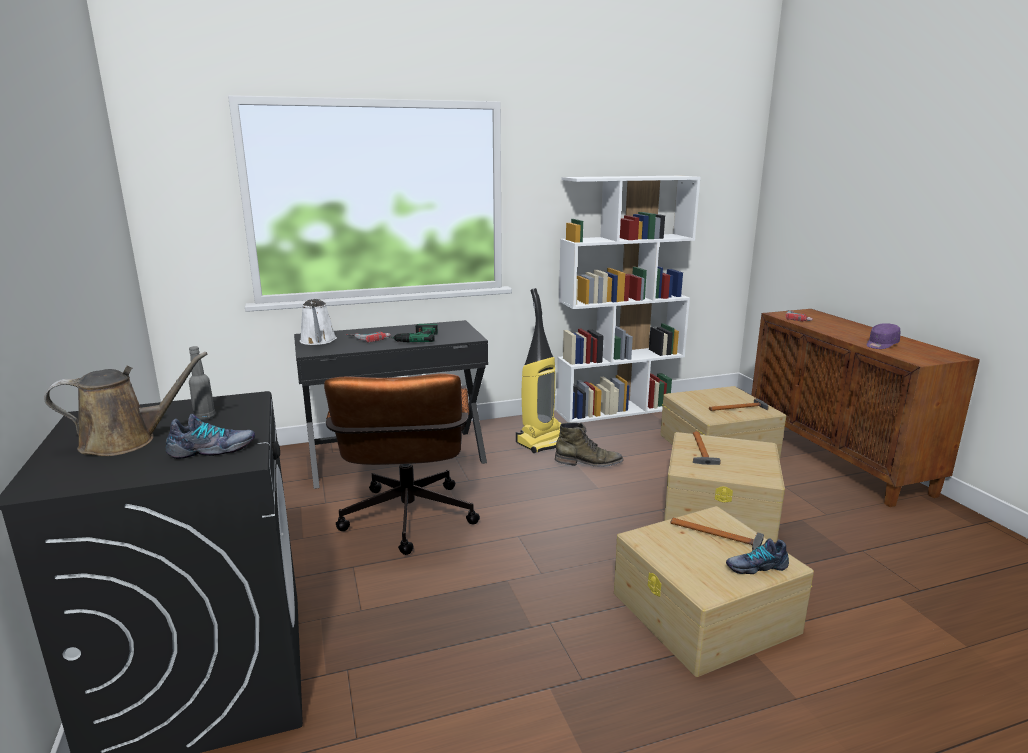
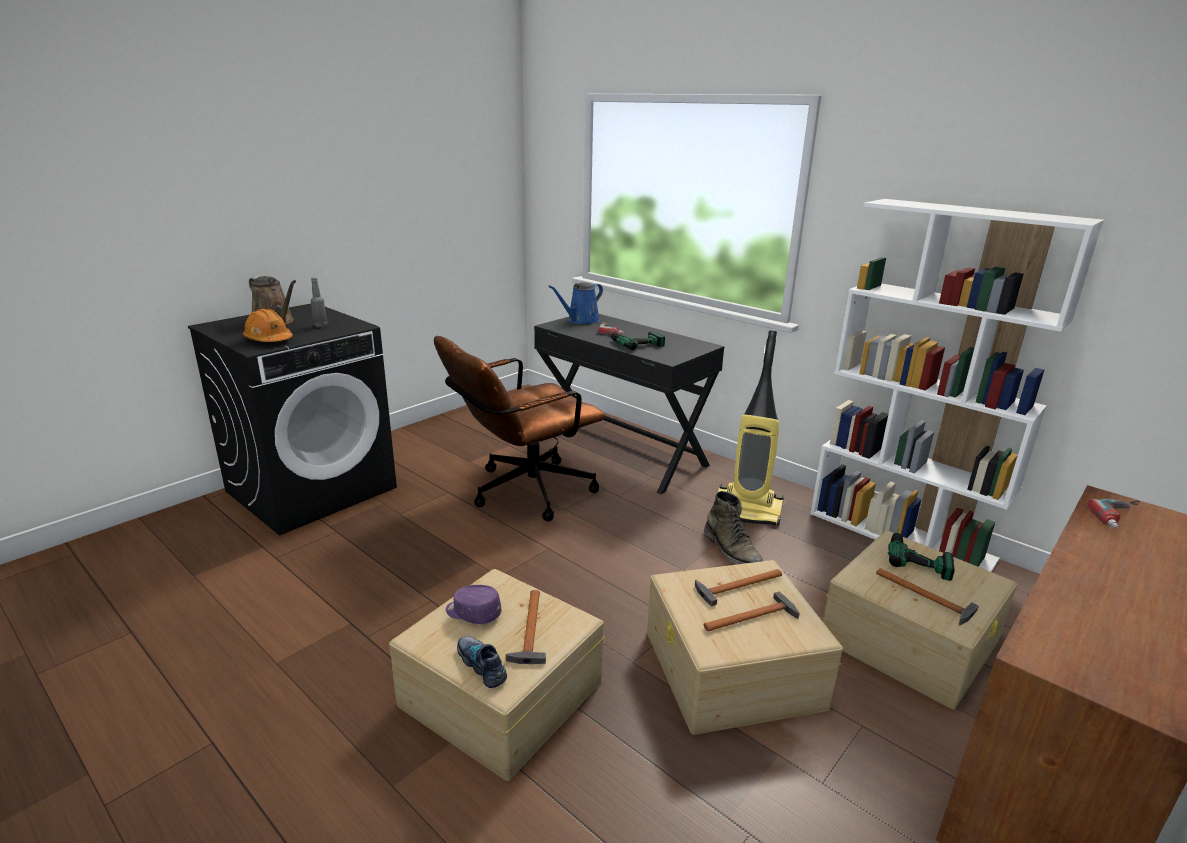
camera: 60 degrees right, 5 degrees up
shoe [166,414,255,459] -> orange hard hat [243,309,293,342]
white watering can [300,299,337,345] -> blue watering can [548,282,603,324]
purple cap [866,323,900,349] -> purple cap moved to [446,585,502,624]
none -> hammer [704,591,800,632]
none -> power drill [888,528,955,581]

